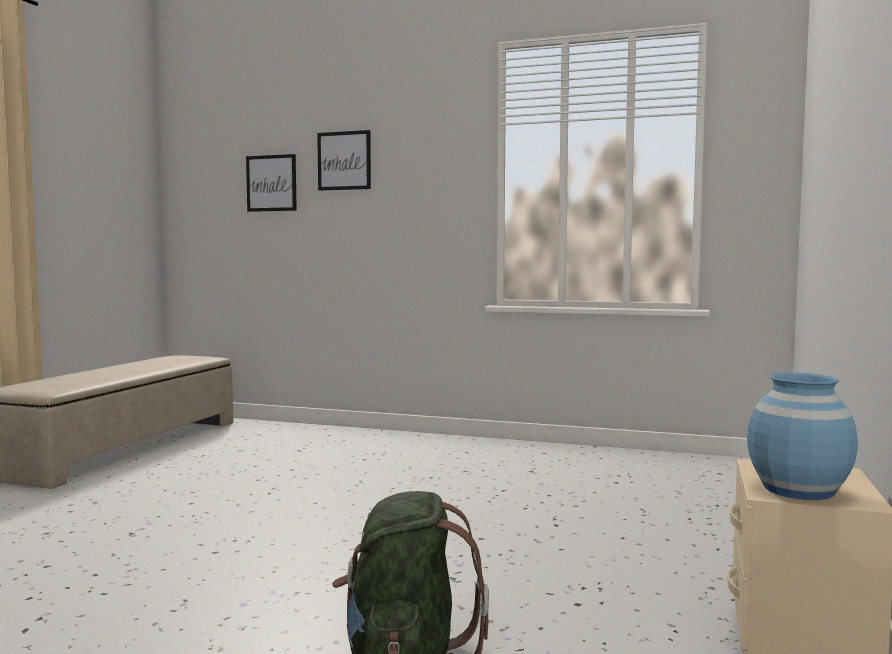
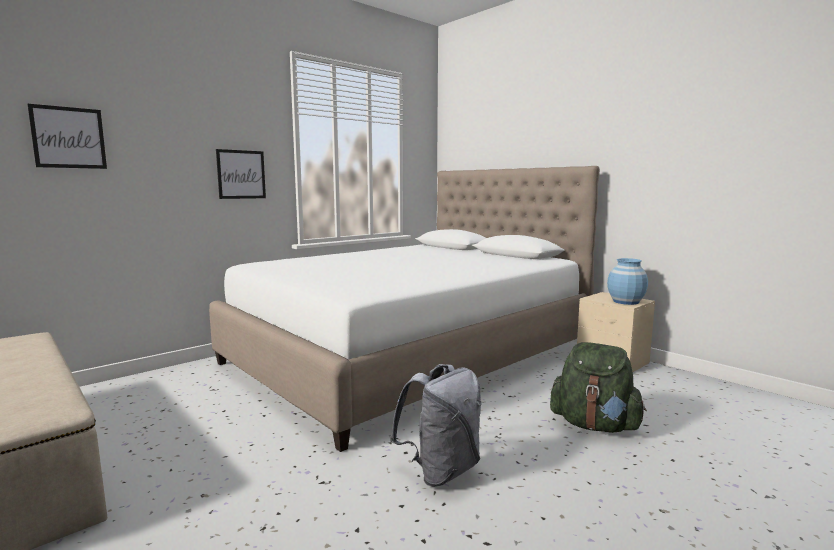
camera: 60 degrees left, 5 degrees up
picture [317,130,371,191] -> picture moved to [216,149,266,199]
none -> white bed [209,166,600,452]
none -> grey backpack [390,364,481,487]

